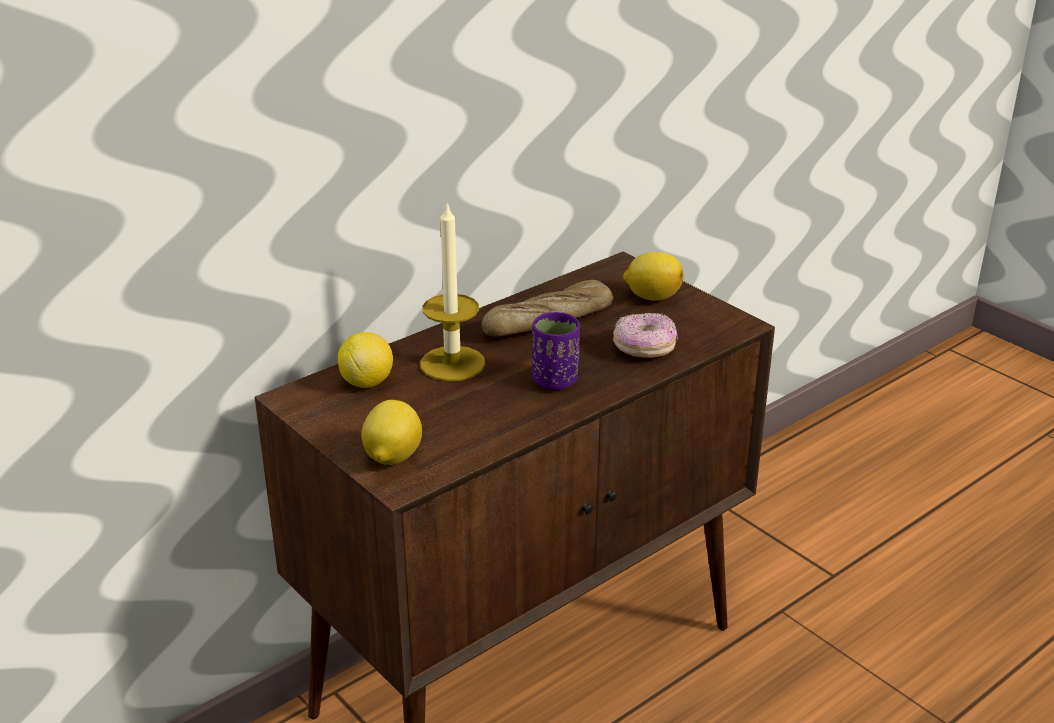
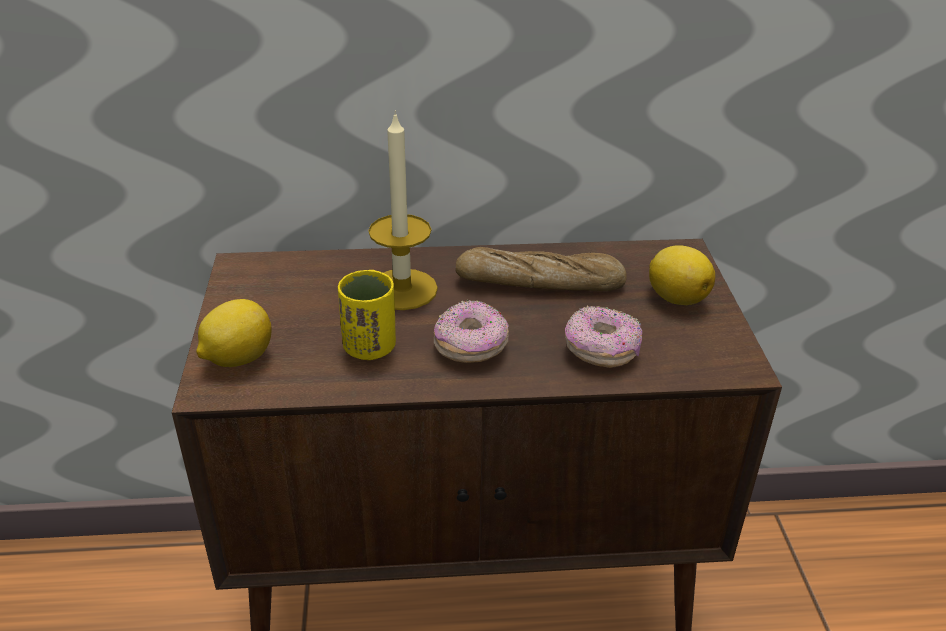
camera: 35 degrees right, 5 degrees up
lemon [338,332,393,388] -> none
purple cup [532,312,580,390] -> donut [434,300,509,363]
none -> yellow cup [338,270,396,360]

